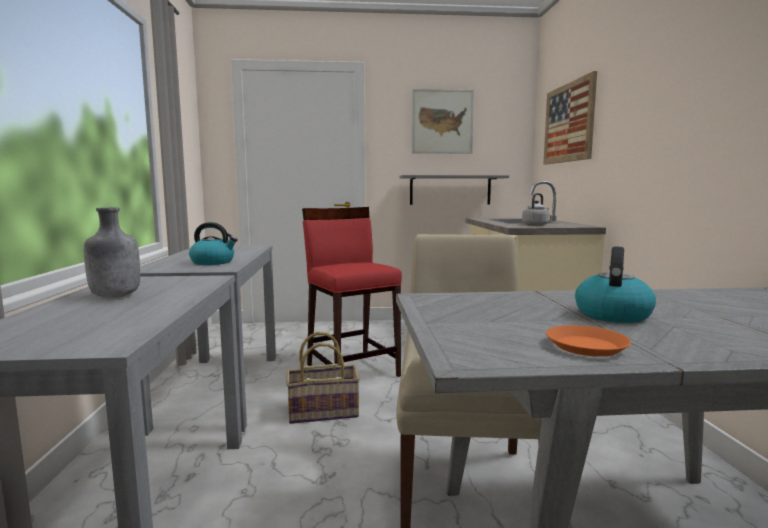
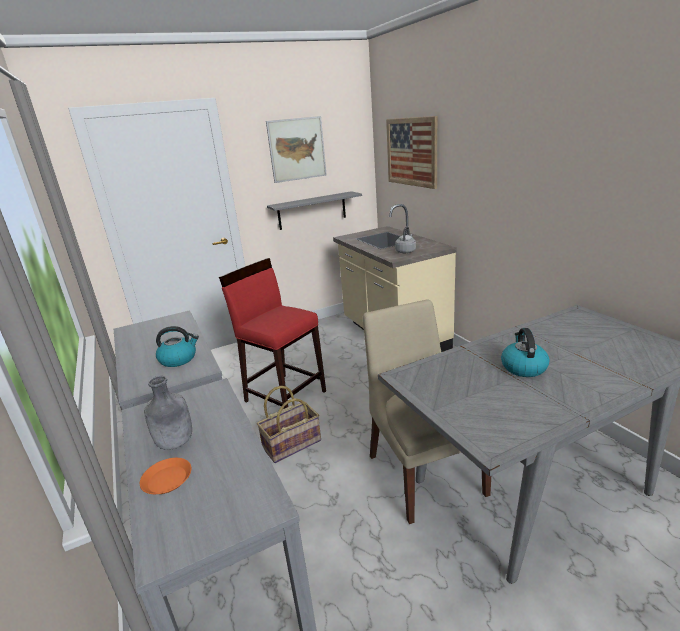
camera: 20 degrees left, 15 degrees up
orange plate [546,325,631,357] -> orange plate moved to [140,458,191,494]

